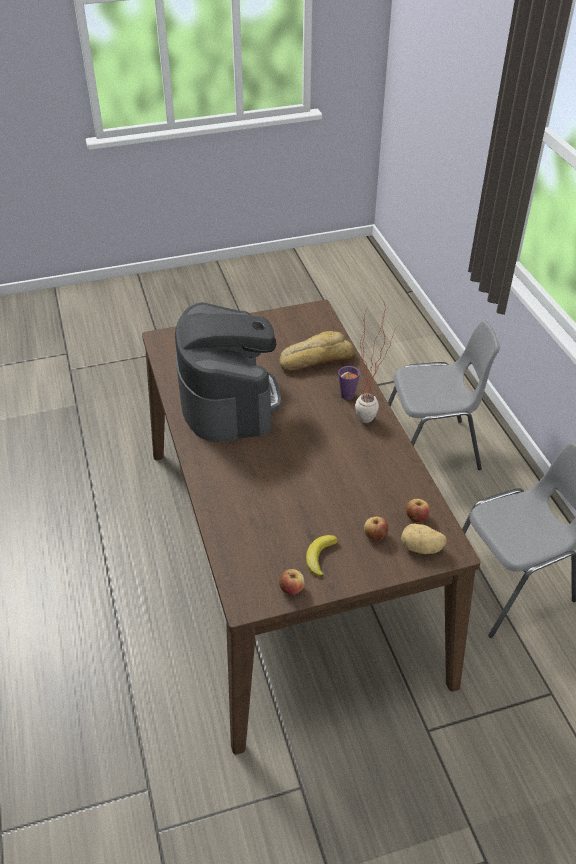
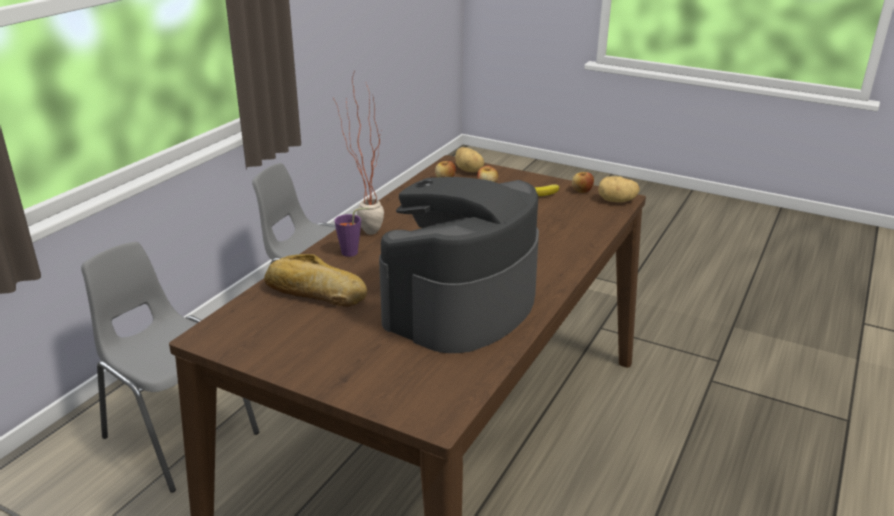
camera: 135 degrees left, 15 degrees down
none -> potato [598,176,640,202]

